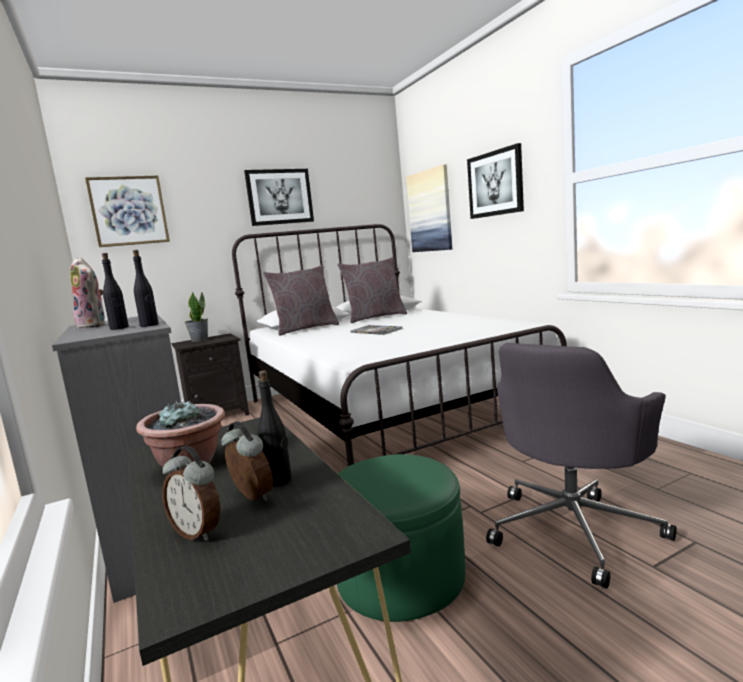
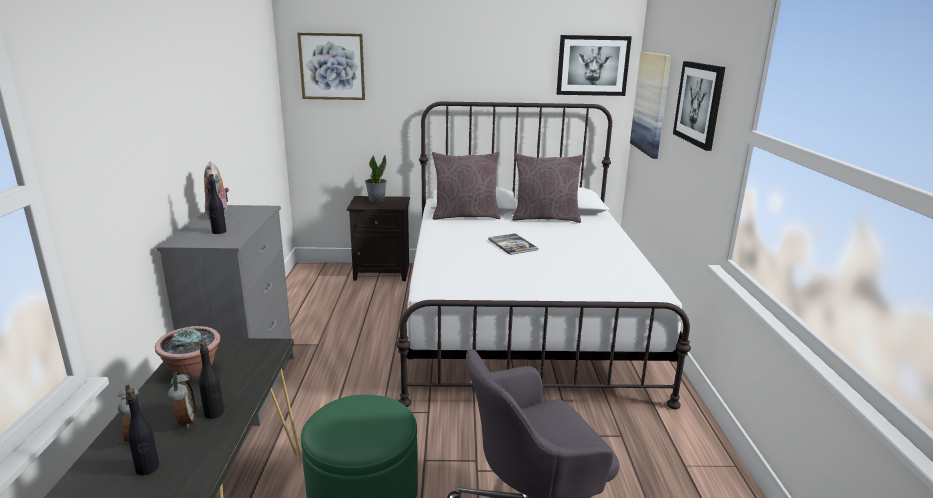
camera: 25 degrees right, 10 degrees up
black bottle [133,250,159,327] -> black bottle moved to [127,389,159,475]
picture [244,169,314,226] -> picture moved to [557,35,632,96]

